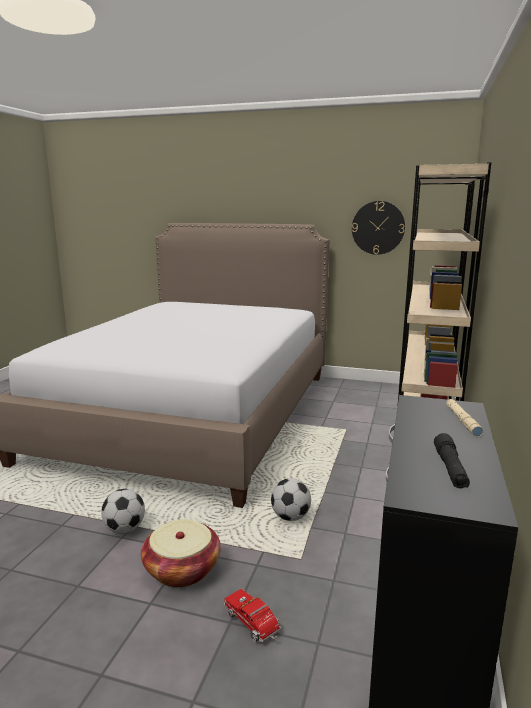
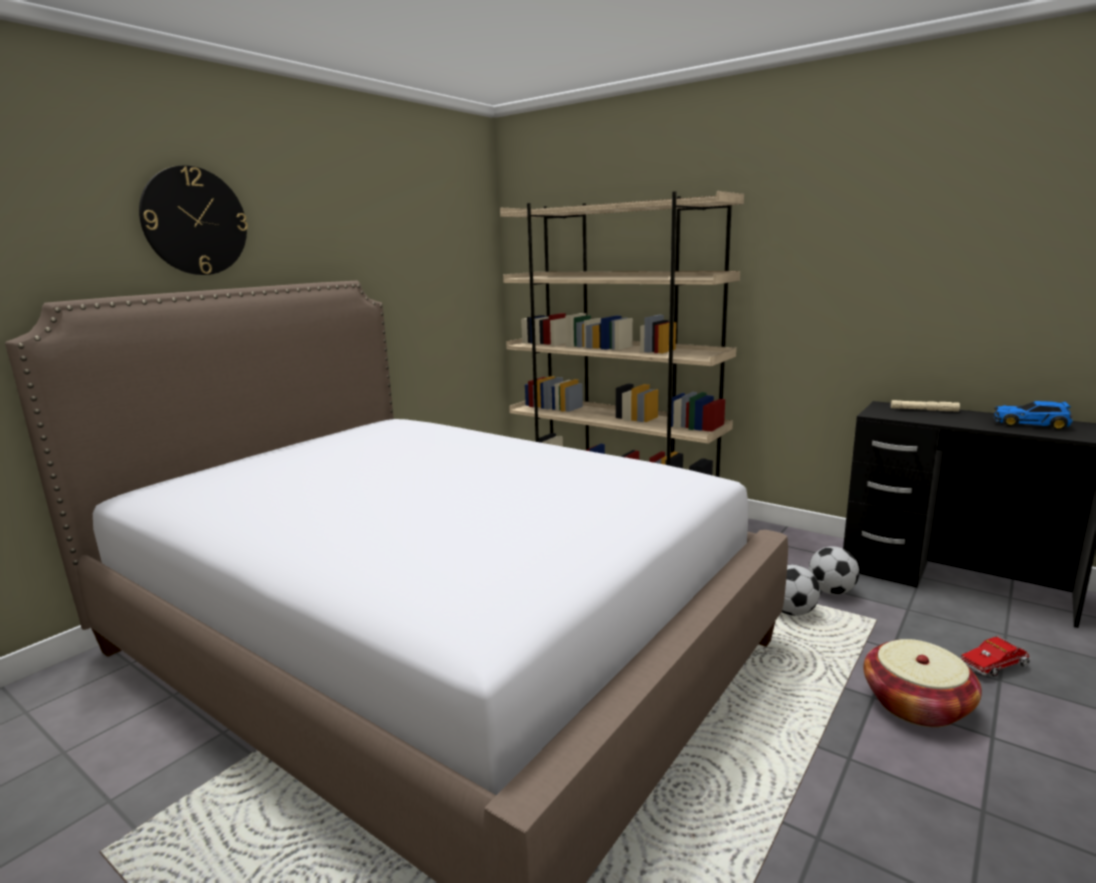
camera: 70 degrees left, 0 degrees up
football [101,489,145,534] -> football moved to [809,546,859,595]
wall clock [352,201,405,255] -> wall clock moved to [139,165,248,275]
black flashlight [434,433,470,488] -> toy car [993,401,1073,430]

